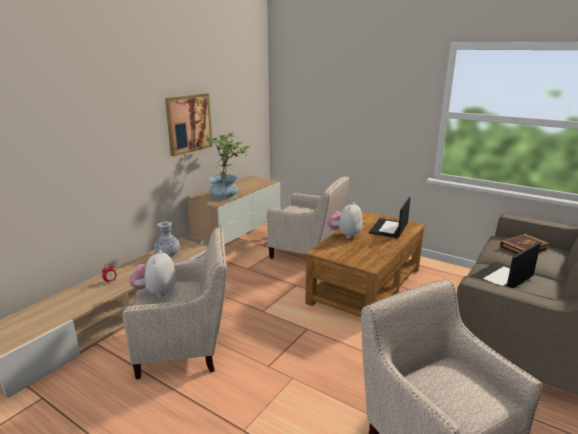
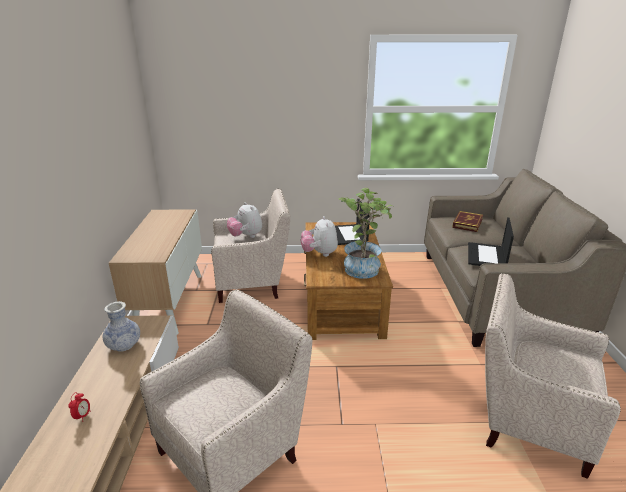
camera: 35 degrees left, 5 degrees up
plush toy [129,250,176,297] -> plush toy moved to [227,202,262,238]
picture [165,93,213,156] -> none
potted plant [205,133,251,200] -> potted plant moved to [339,188,393,279]

